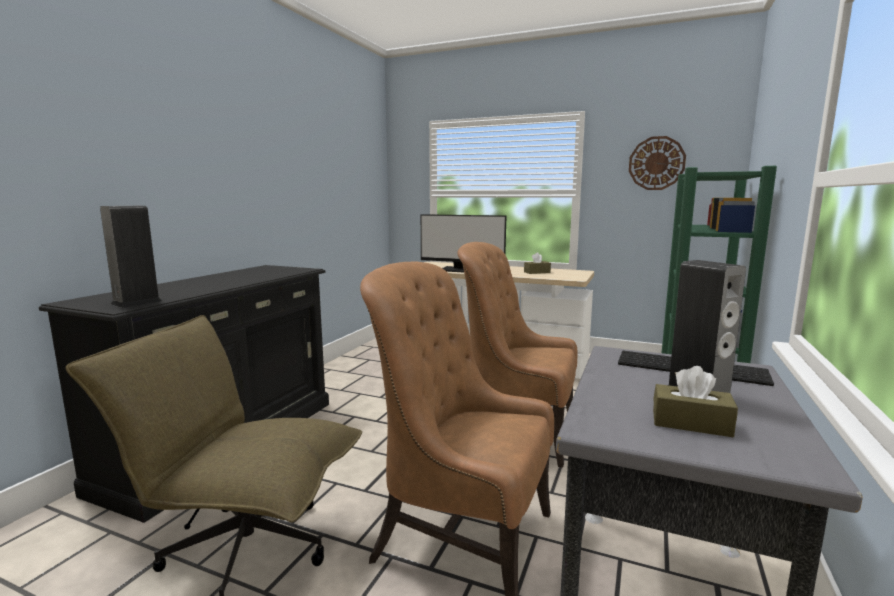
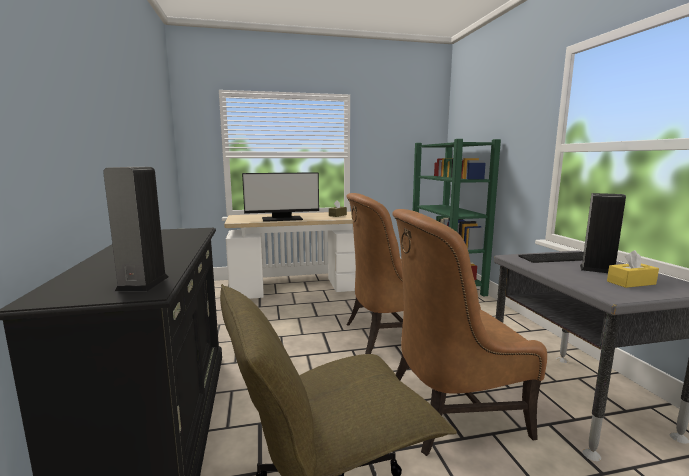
camera: 35 degrees left, 0 degrees up
wall clock [629,136,686,190] -> none
brown tissue box [653,366,738,437] -> yellow tissue box [607,250,659,288]

